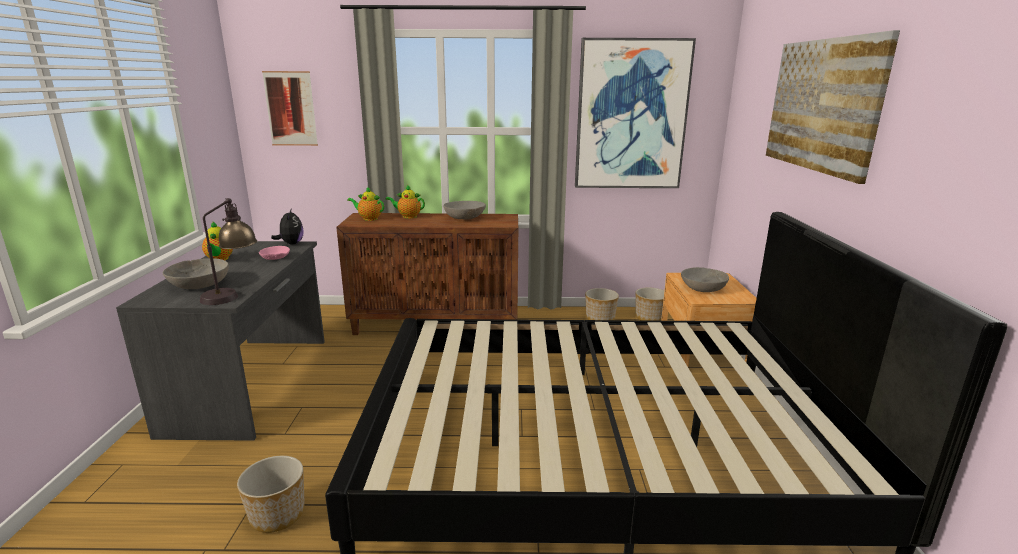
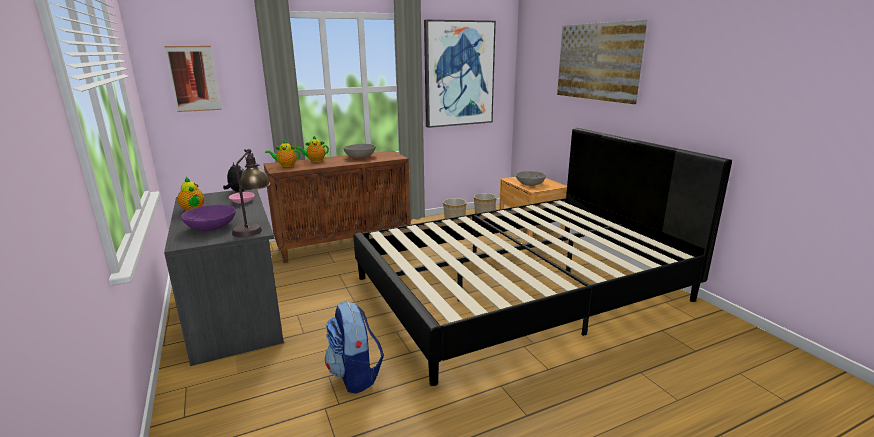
camera: 25 degrees left, 0 degrees up
grey bowl [162,258,229,289] -> purple bowl [181,205,236,231]
planter [237,456,305,533] -> backpack [325,301,384,394]

